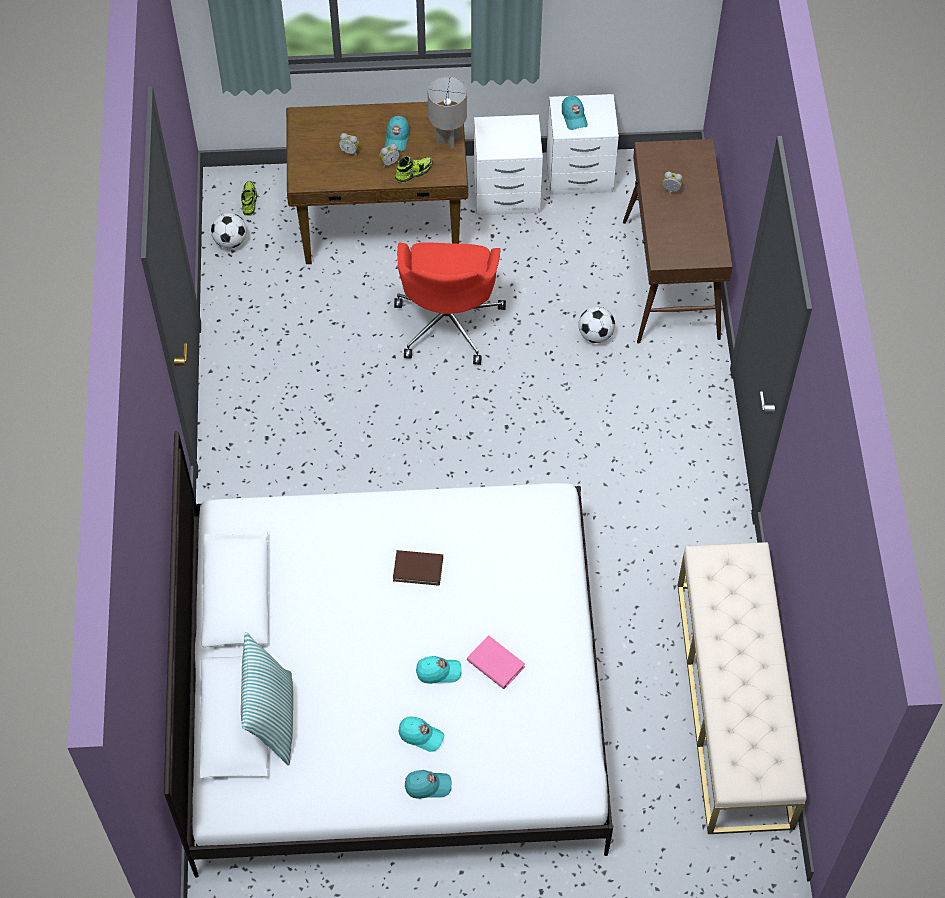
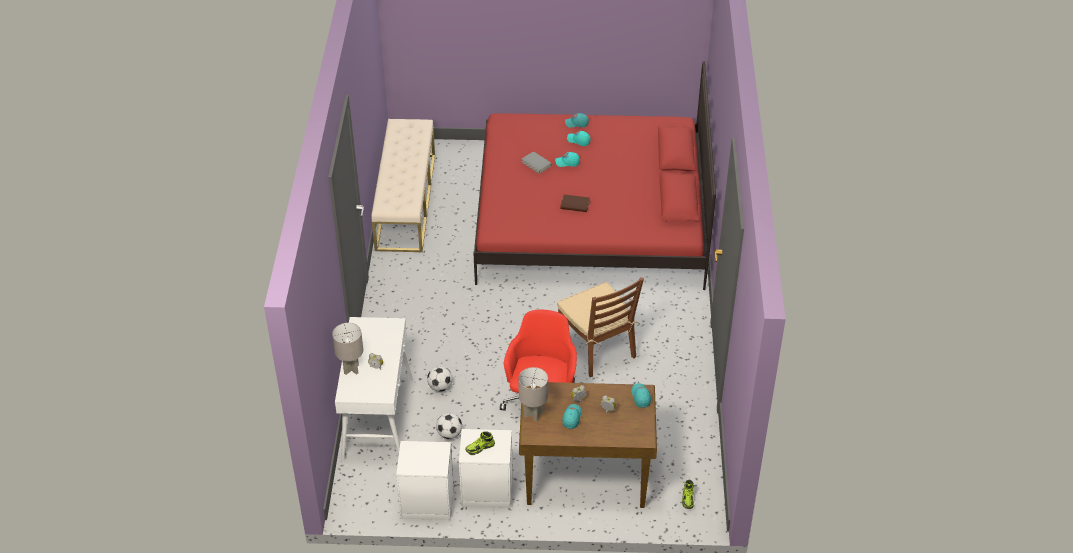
camera: 175 degrees left, 15 degrees down
white bed [164,431,613,877] -> red bed [473,61,716,290]
football [211,213,247,248] -> football moved to [436,413,462,439]
pillow [241,632,293,765] -> none
shoe [395,156,433,183] -> shoe moved to [465,431,495,455]
pink book [467,635,525,689] -> grey book [521,151,552,174]
turquoise cap [562,96,588,130] -> turquoise cap moved to [631,383,651,408]
brown console table [623,139,732,344] -> white console table [335,317,413,461]
none -> grey table lamp [332,323,363,375]
none -> brown chair [557,277,644,377]

